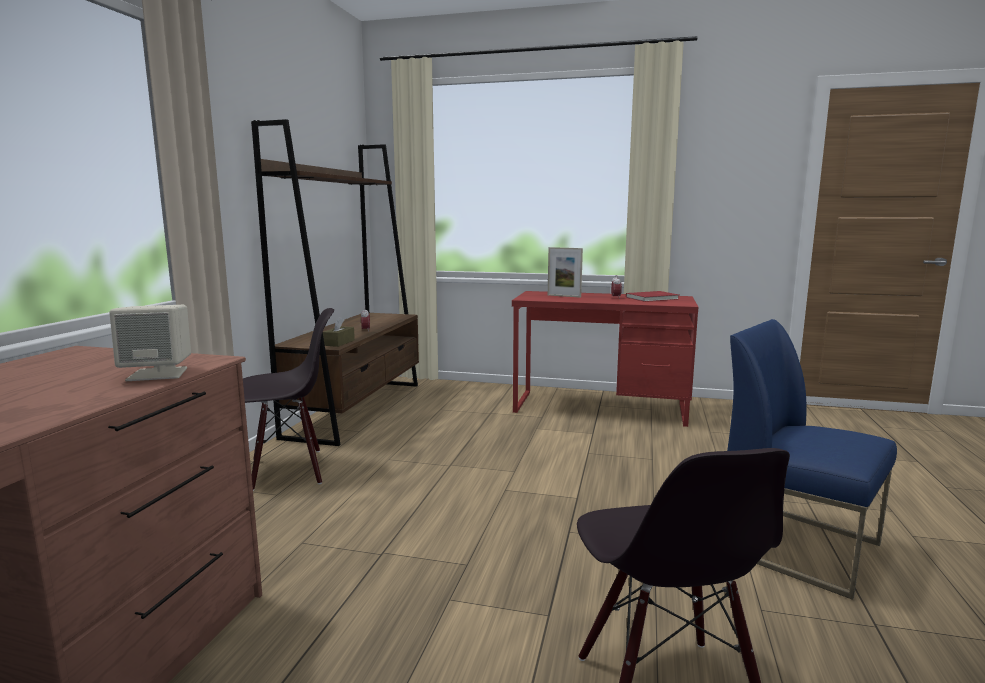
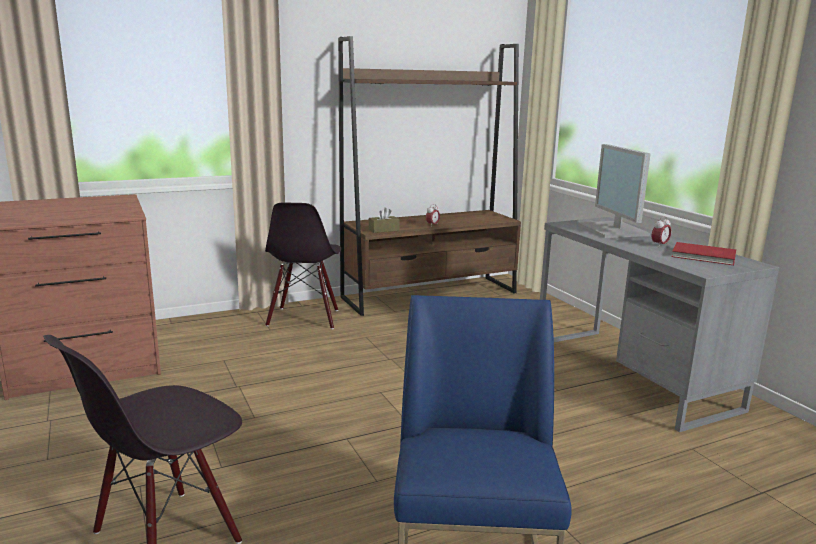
camera: 50 degrees right, 5 degrees up
beige speaker [109,305,191,381] -> none
black chair [243,308,334,491] -> black chair turned 60 degrees clockwise [265,202,341,329]
red desk [512,291,698,427] -> grey desk [540,217,779,432]
picture frame [548,247,583,298] -> monitor [578,144,651,238]

